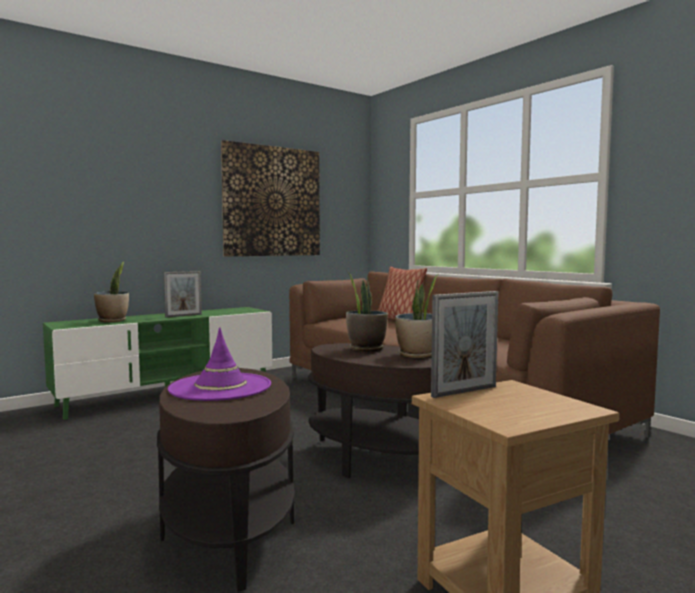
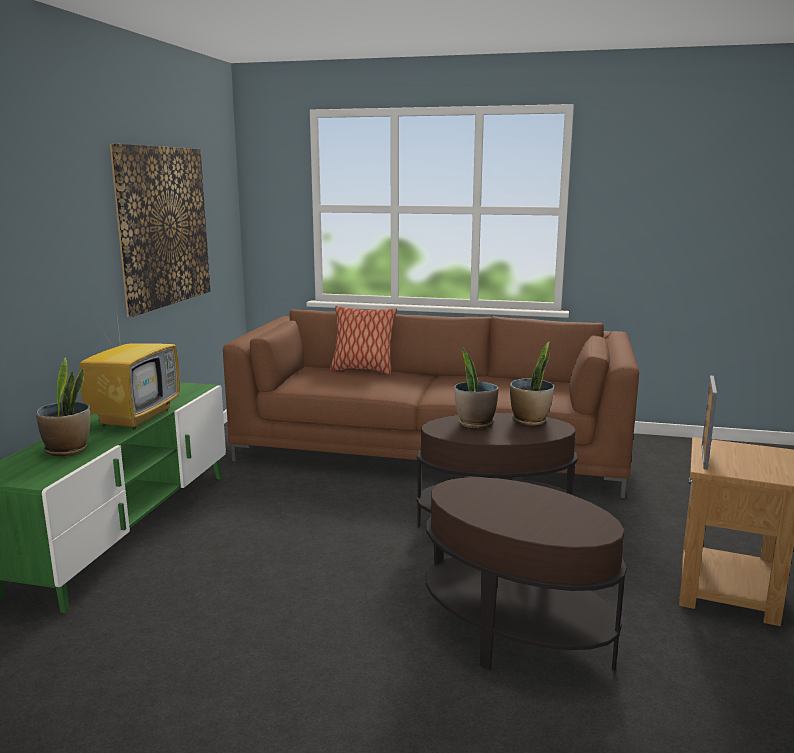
camera: 40 degrees left, 10 degrees up
picture frame [164,271,202,317] -> television [79,300,180,429]
purple hat [168,327,271,401] -> none

